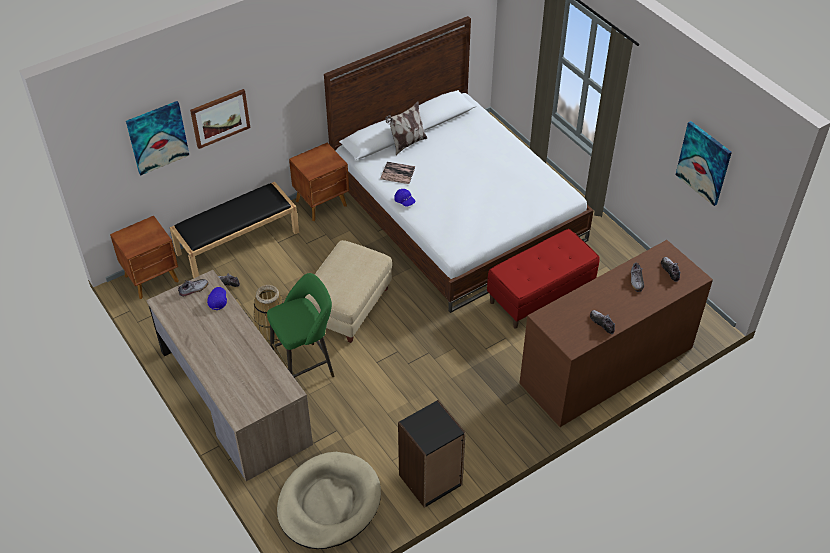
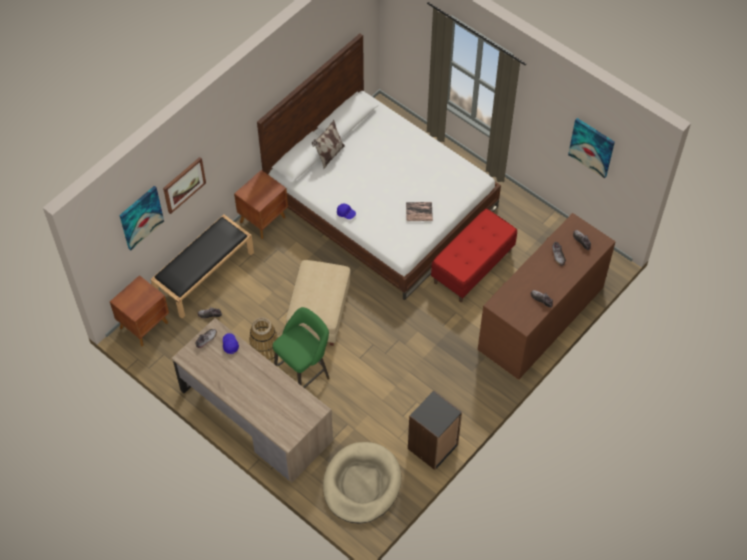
camera: 15 degrees left, 10 degrees up
book [380,162,415,184] -> book moved to [406,202,433,221]

